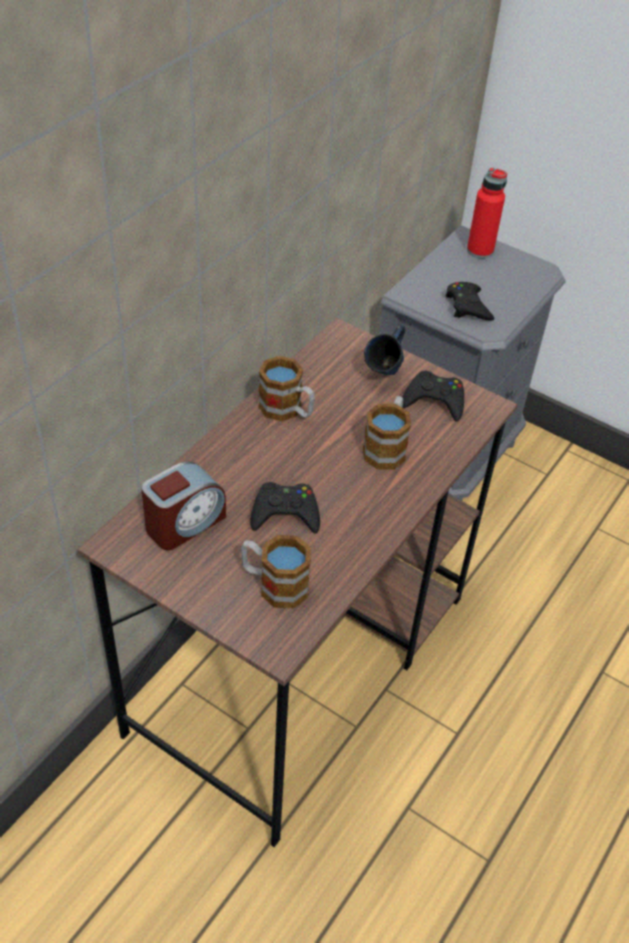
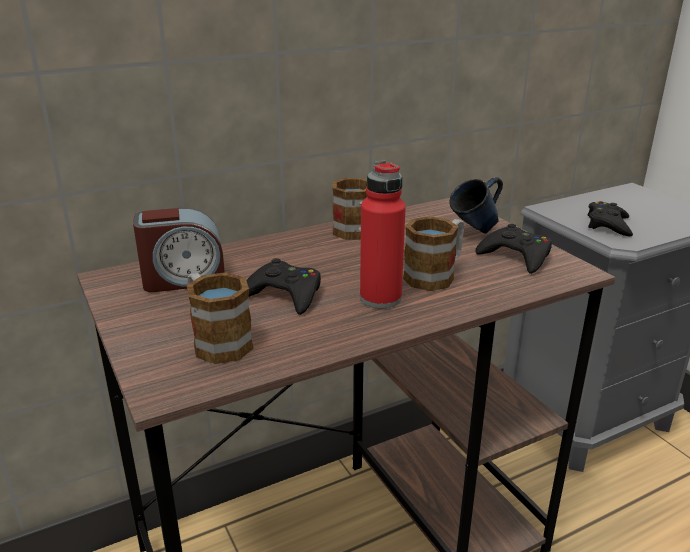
camera: 30 degrees right, 20 degrees down
red bottle [467,168,507,259] -> red bottle moved to [360,161,406,308]

